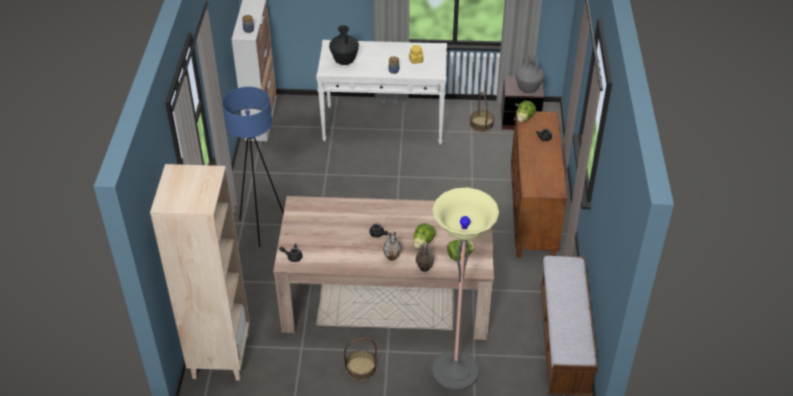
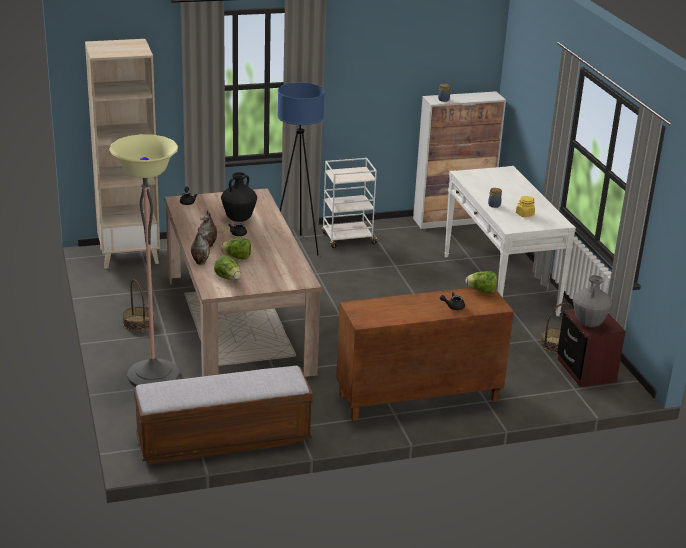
camera: 70 degrees right, 15 degrees down
black vase [329,25,359,65] -> black vase moved to [221,172,257,222]
none -> white cart [321,158,379,248]

